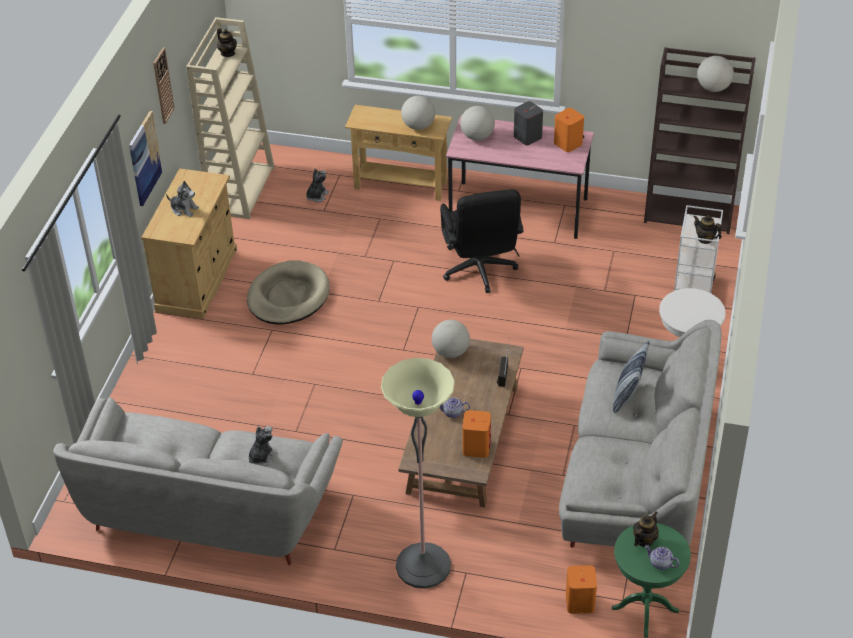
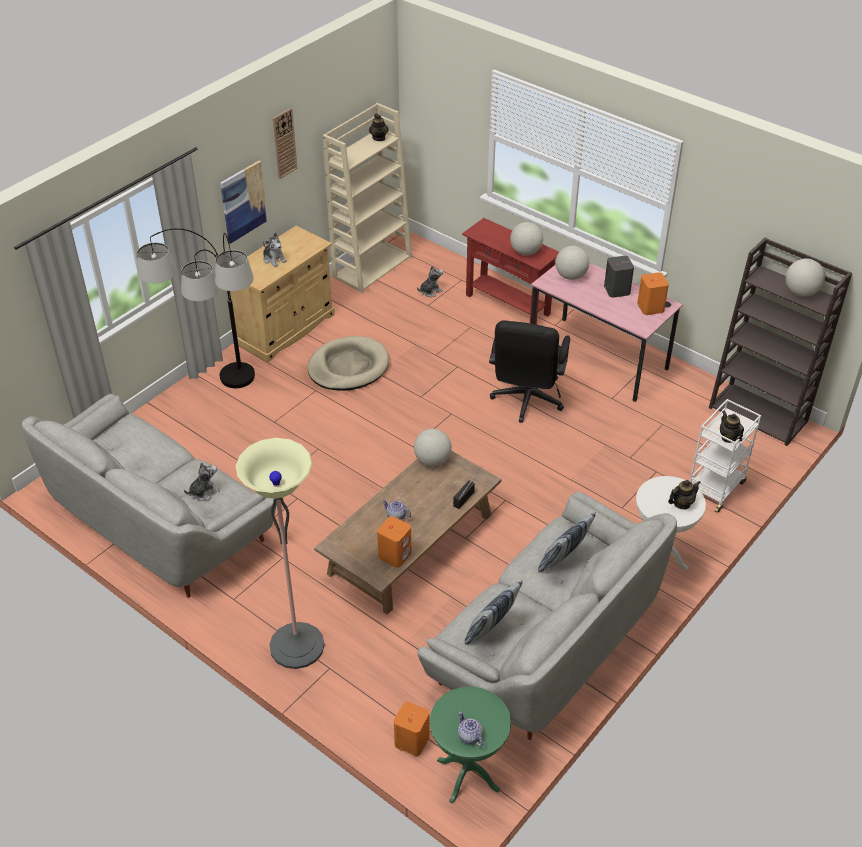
camera: 25 degrees right, 0 degrees up
beige console table [345,105,452,201] -> red console table [462,218,559,325]
teapot [633,511,659,547] -> teapot moved to [668,480,701,509]
none -> floor lamp [137,228,255,388]
none -> pillow [465,580,523,644]

